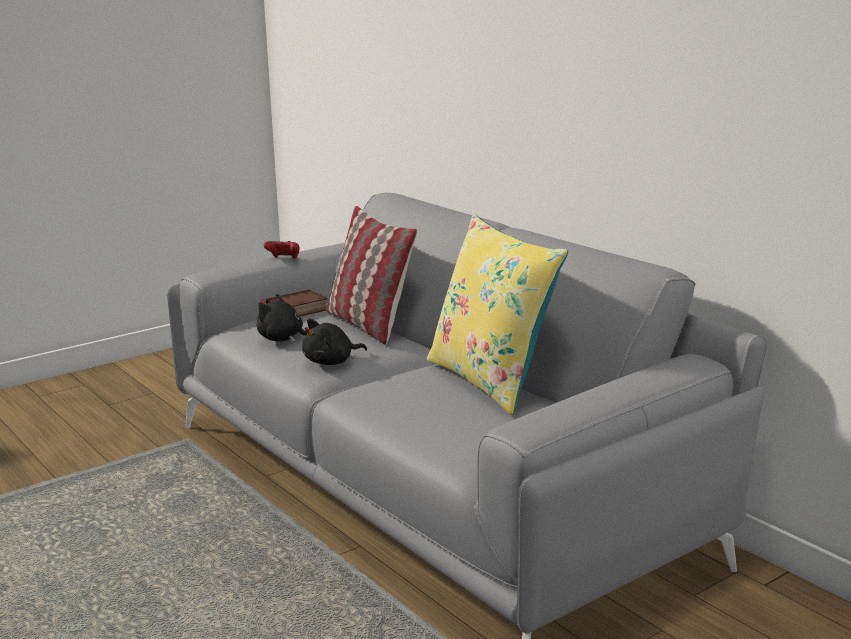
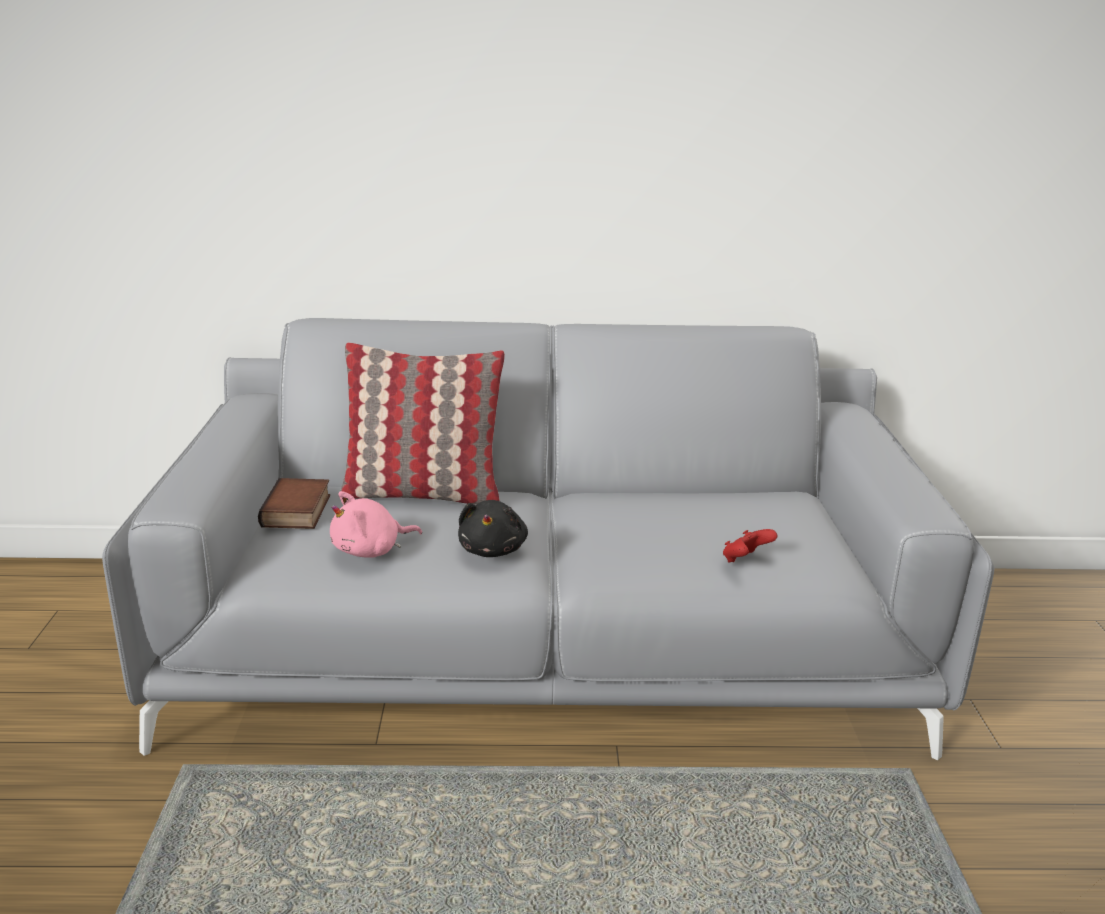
camera: 55 degrees left, 5 degrees up
black plush toy [256,294,307,343] -> pink plush toy [330,491,422,558]
red game controller [264,241,299,259] -> red game controller moved to [723,529,778,563]
yellow pillow [427,215,568,415] -> none

